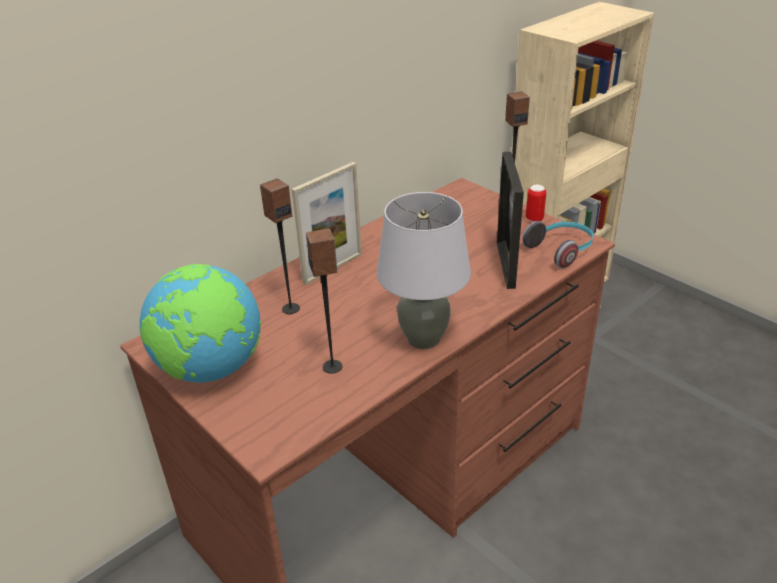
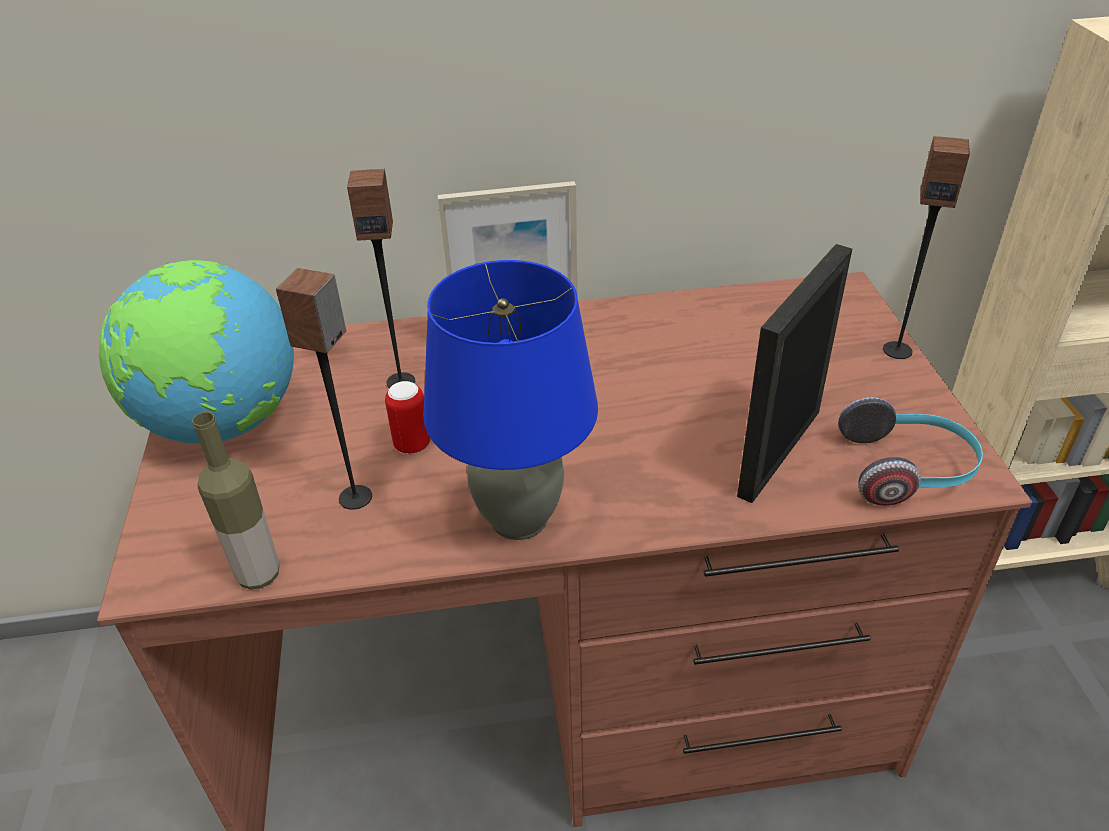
camera: 35 degrees right, 5 degrees up
grey table lamp [377,192,471,349] -> blue table lamp [423,260,598,540]
can [526,185,546,222] -> can moved to [385,381,430,454]
none -> bottle [192,412,279,590]

